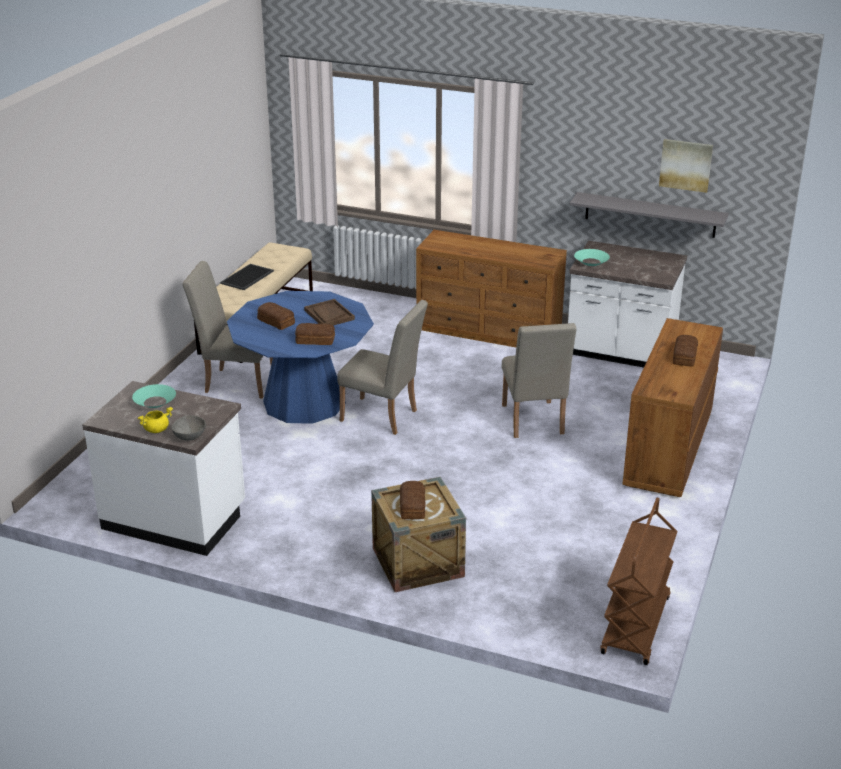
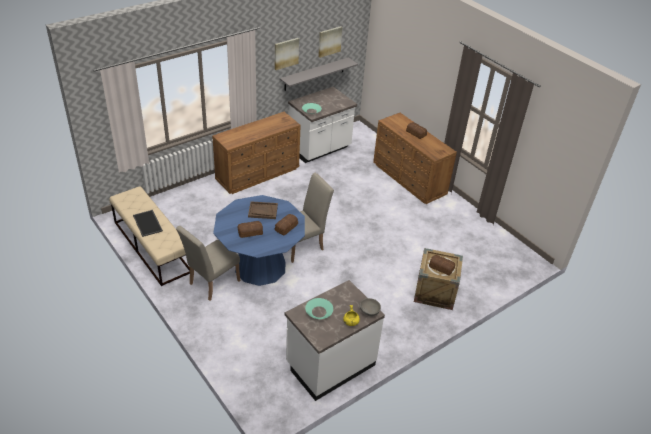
camera: 60 degrees left, 10 degrees up
beige chair [502,323,576,438] -> none
brown cart [600,498,677,665] -> none
none -> picture [275,38,299,70]

